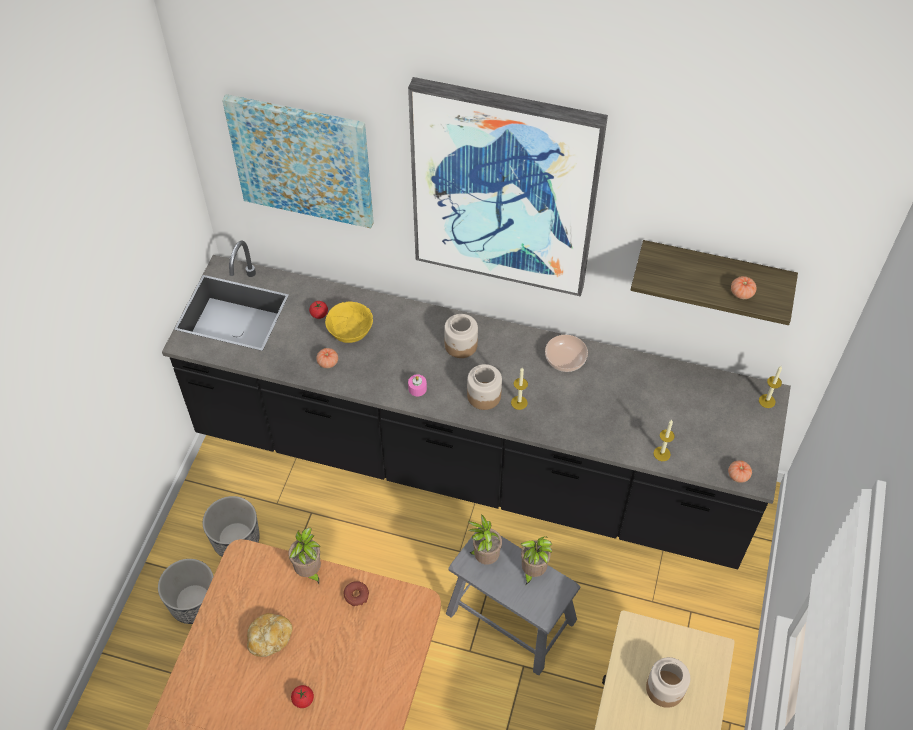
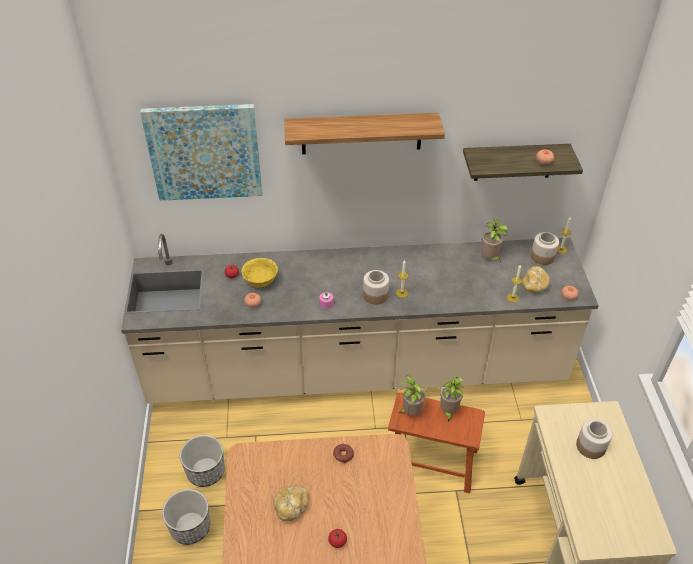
camera: 20 degrees left, 10 degrees down
black counter [162,240,791,569] -> beige counter [121,234,599,404]
potted plant [288,528,321,584] -> potted plant moved to [481,218,509,262]
picture [408,77,608,297] -> shelf [284,113,445,154]
jar [444,314,478,358] -> jar moved to [531,232,559,265]
grey stool [446,525,580,675] -> brown stool [388,393,485,493]
bowl [545,335,588,372] -> none
none -> bread [522,266,550,293]

